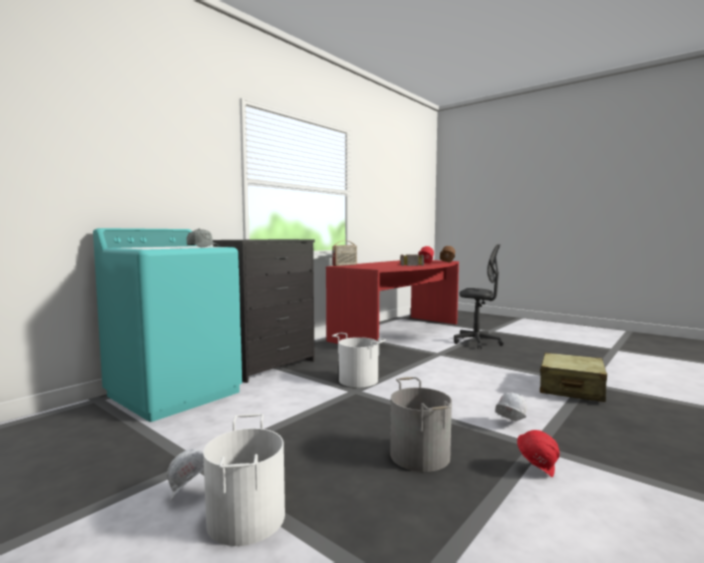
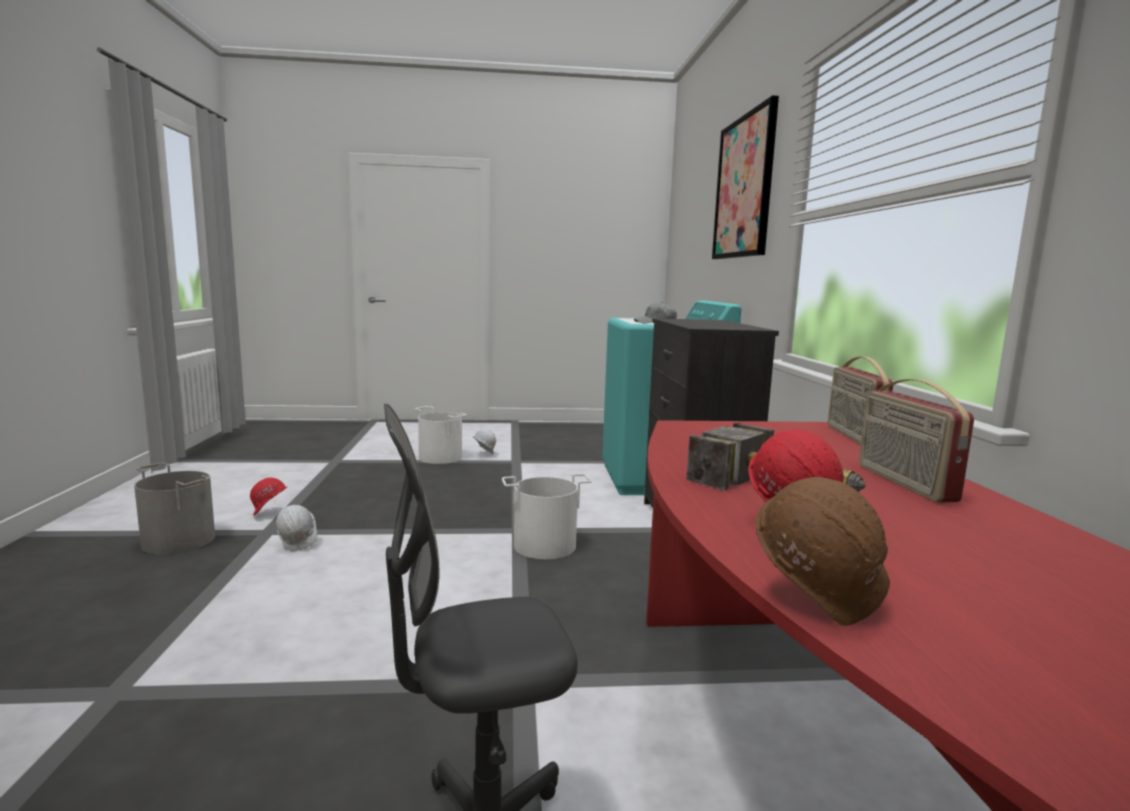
camera: 135 degrees right, 5 degrees up
grey bucket [390,377,452,472] -> grey bucket moved to [134,462,215,555]
beige suitcase [540,352,607,402] -> none
none -> picture [712,96,779,259]
none -> radio [859,379,974,503]

